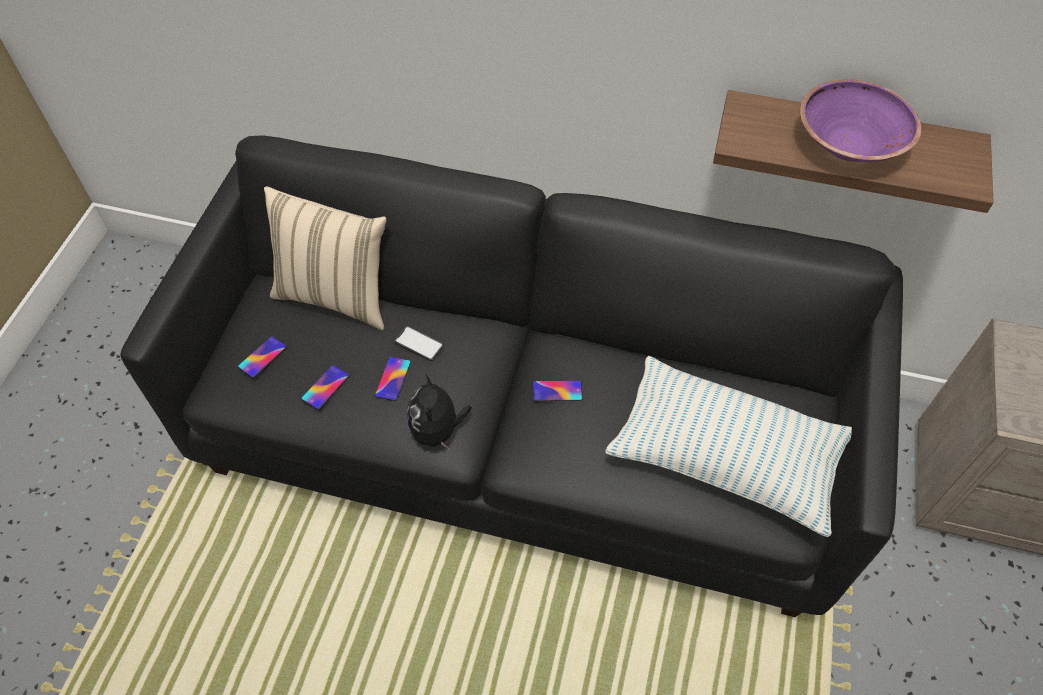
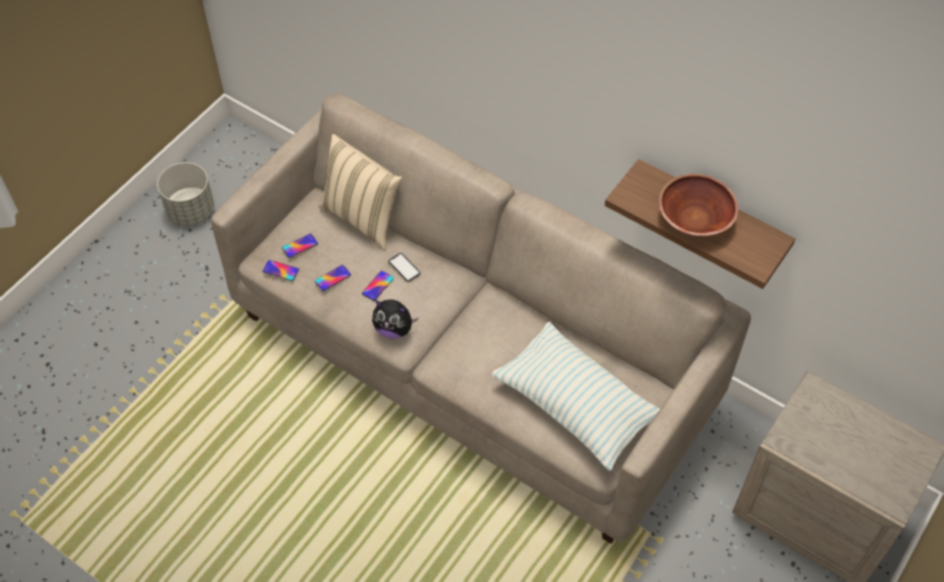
camera: 20 degrees right, 0 degrees up
black sofa [120,136,903,617] -> beige sofa [211,94,751,544]
plush toy [407,375,472,451] -> plush toy turned 90 degrees counterclockwise [372,299,418,339]
phone [533,380,583,401] -> phone moved to [263,260,299,281]
purple bowl [800,79,922,162] -> brown bowl [659,174,738,236]
none -> grey planter [157,162,214,226]

